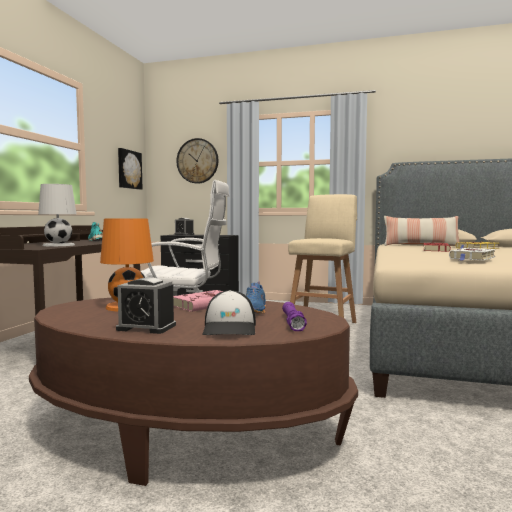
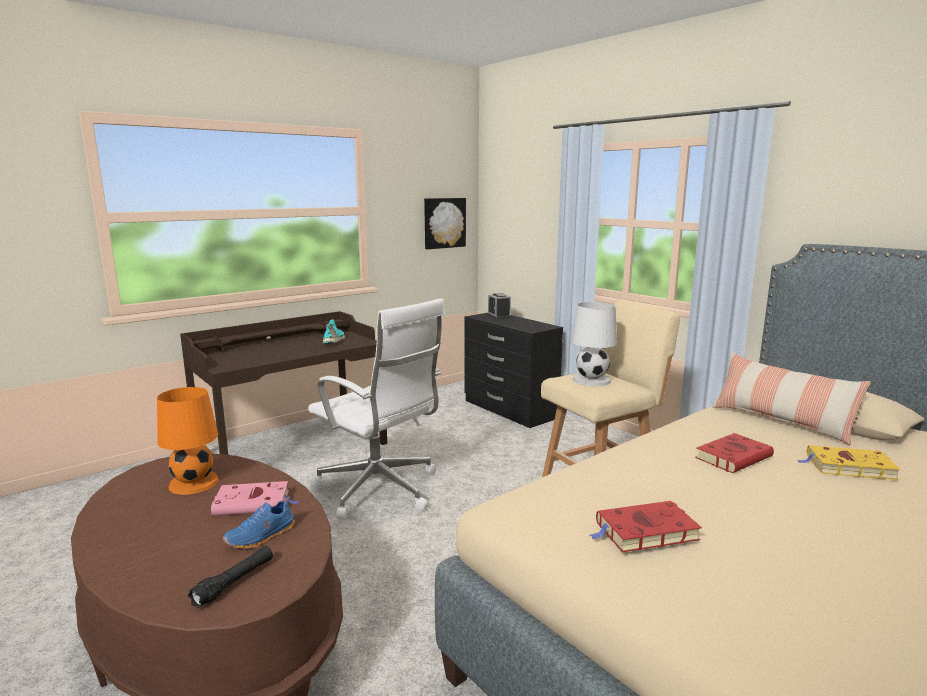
camera: 35 degrees right, 10 degrees up
white table lamp [38,184,76,246] -> white table lamp moved to [572,302,617,386]
alarm clock [116,277,176,334] -> none
wall clock [176,138,218,184] -> none
cap [203,290,256,335] -> none
purple flashlight [282,302,307,331] -> black flashlight [187,546,273,609]
white book [449,248,496,261] -> red book [590,501,702,552]

